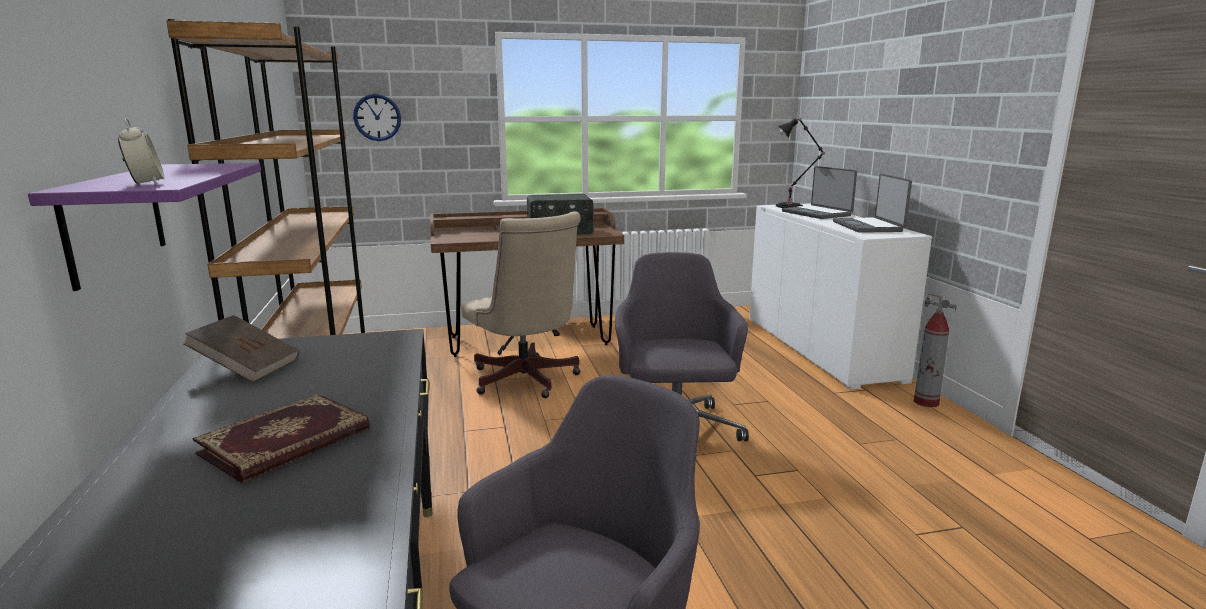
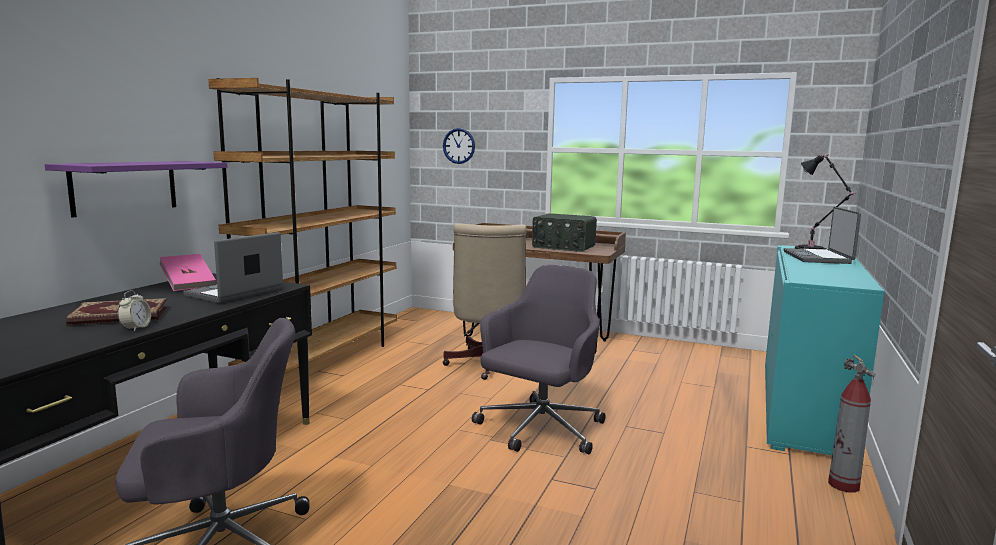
camera: 35 degrees right, 5 degrees down
alarm clock [118,118,165,184] -> alarm clock moved to [118,291,151,331]
brown book [183,315,299,382] -> pink book [159,254,217,291]
white cabinet [749,204,932,390] -> turquoise cabinet [765,245,884,455]
laptop [833,174,912,233] -> laptop moved to [183,232,283,303]

